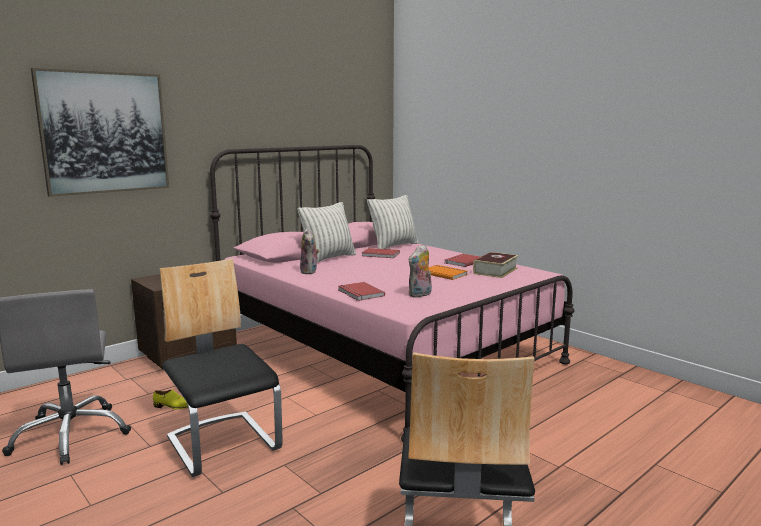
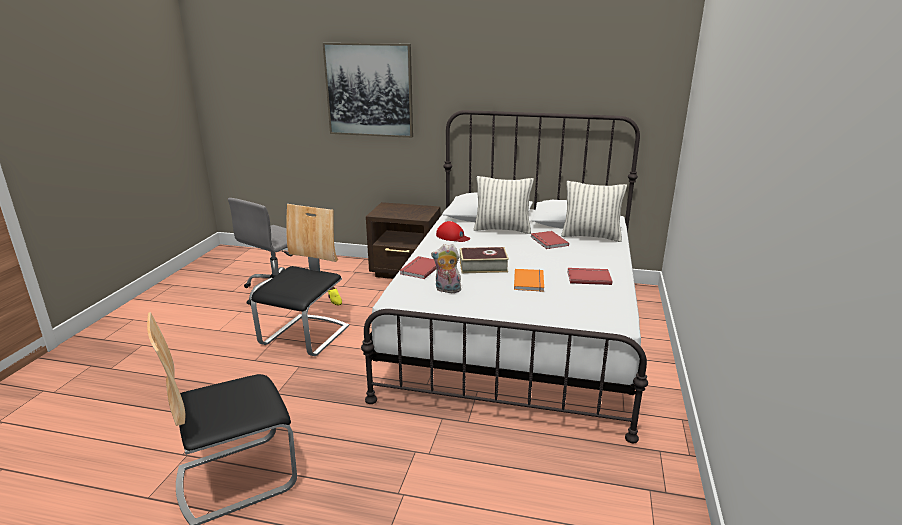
camera: 55 degrees right, 10 degrees up
pink bed [210,145,575,442] -> white bed [361,110,648,443]
plush toy [300,228,319,274] -> red cap [436,221,471,242]
book [473,252,518,278] -> book moved to [460,247,509,273]

